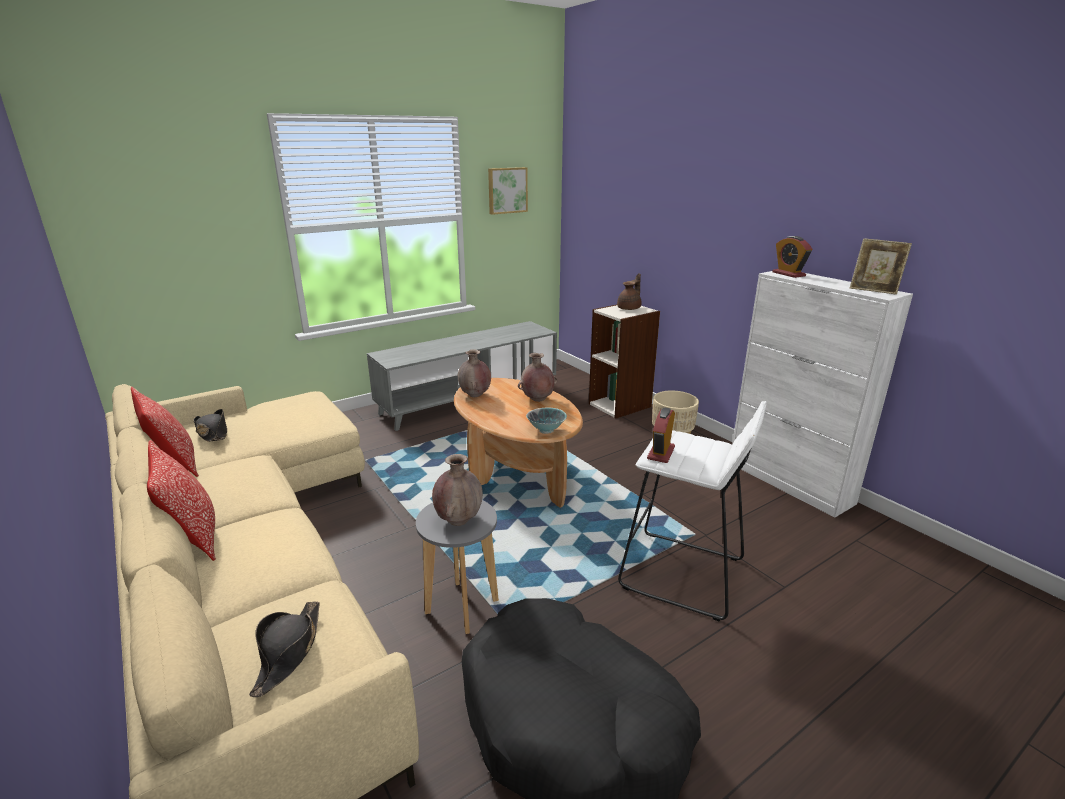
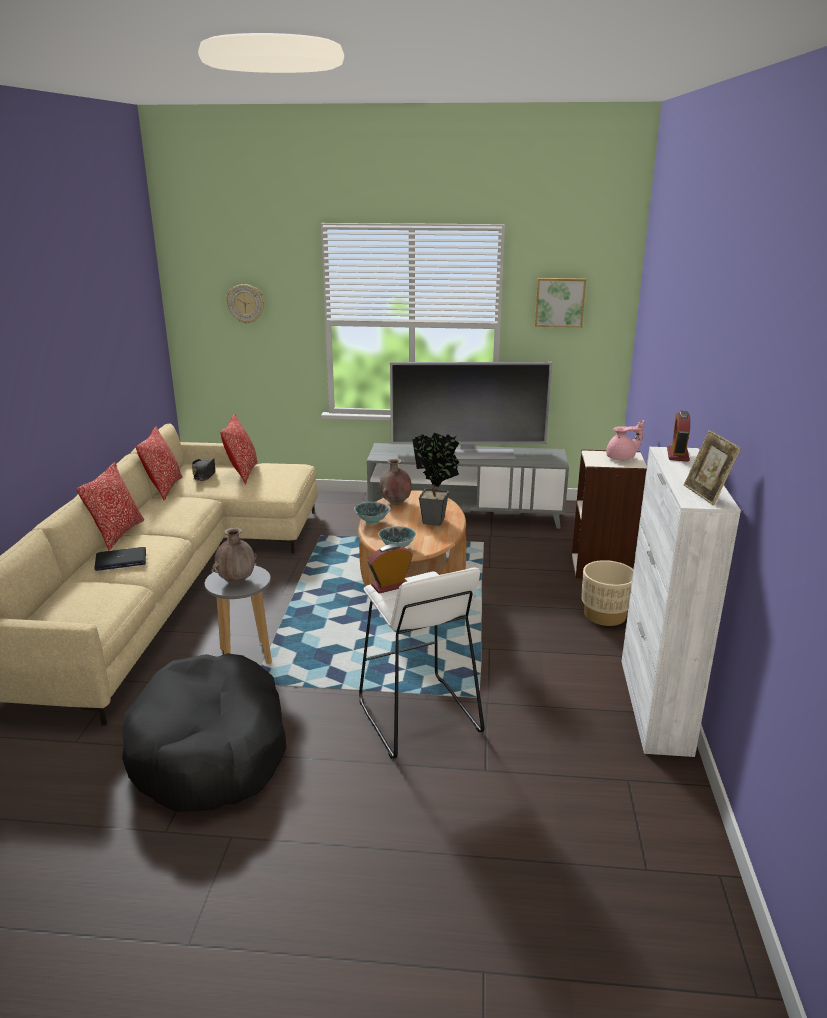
camera: 40 degrees right, 0 degrees up
black hat [249,601,320,697] -> none
brown vase [518,353,557,402] -> potted plant [412,433,459,526]
brown teapot [617,273,642,310] -> pink teapot [606,420,644,460]
none -> laptop [94,547,146,571]
none -> pillow [220,413,258,484]
none -> wall clock [226,284,264,324]
none -> bowl [354,502,390,525]
none -> television [390,362,552,460]

